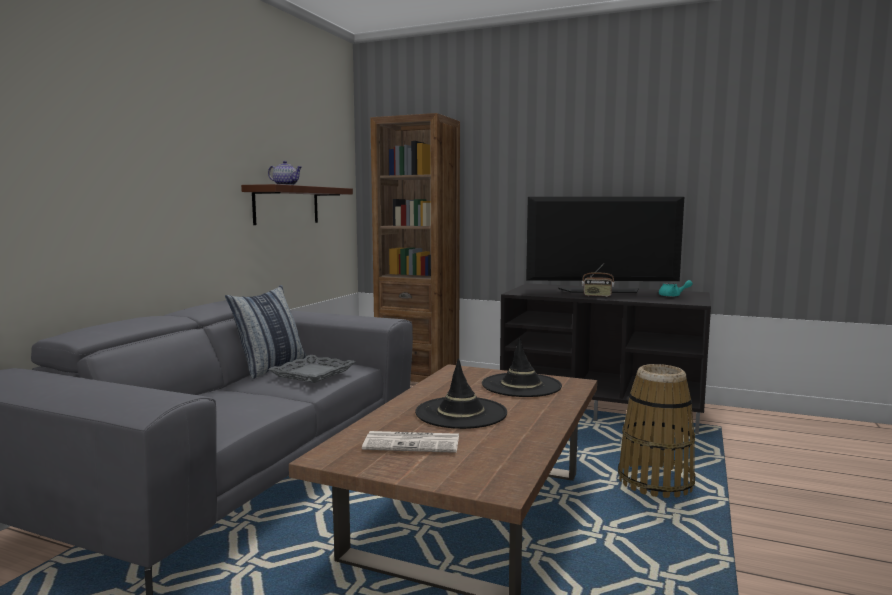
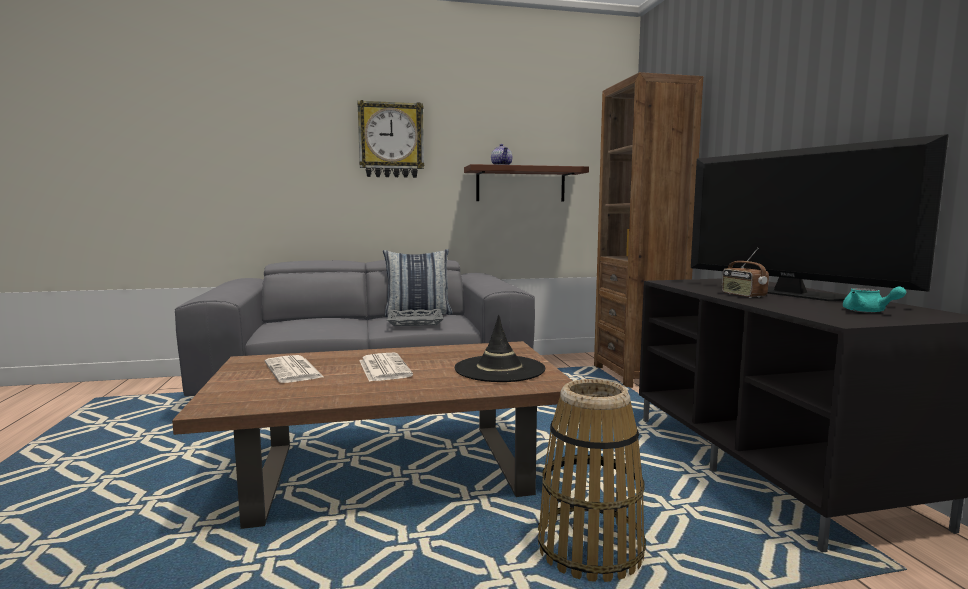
camera: 55 degrees right, 0 degrees up
black hat [415,358,507,429] -> newspaper [359,353,413,382]
none -> wall clock [358,100,424,178]

